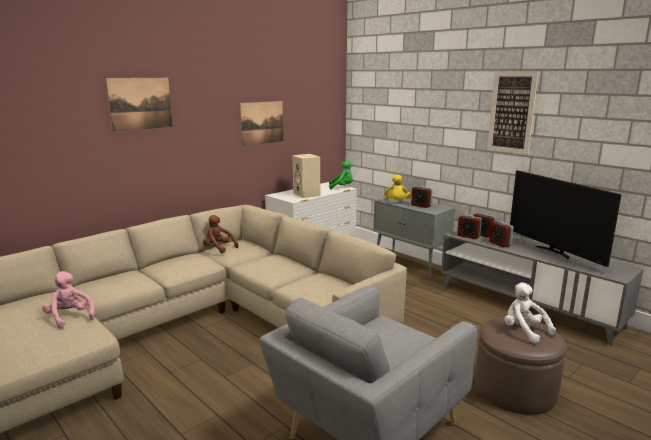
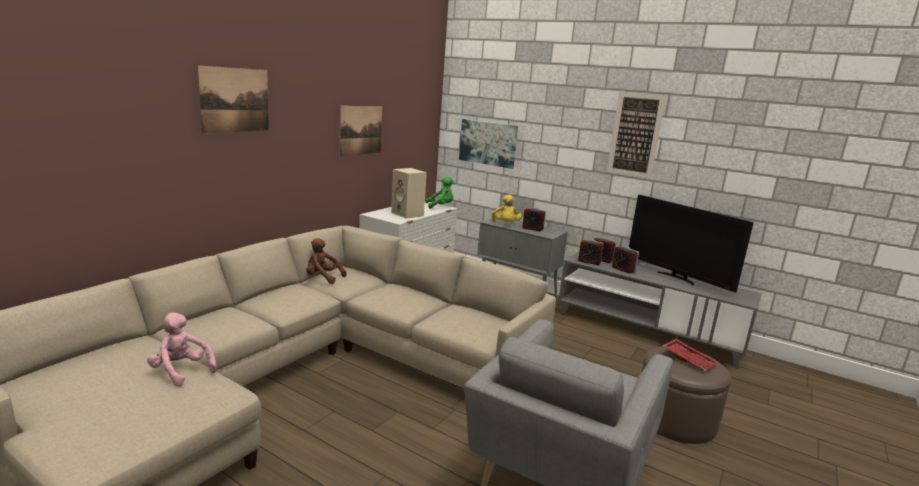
camera: 15 degrees left, 0 degrees up
white plush toy [505,282,556,343] -> red tray [662,339,718,371]
none -> picture [459,119,518,169]

